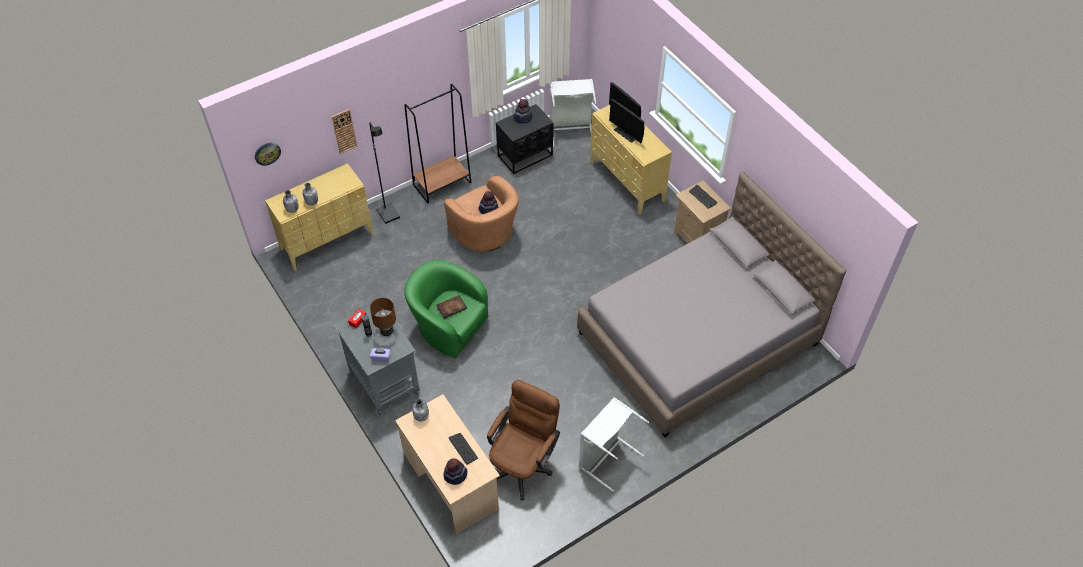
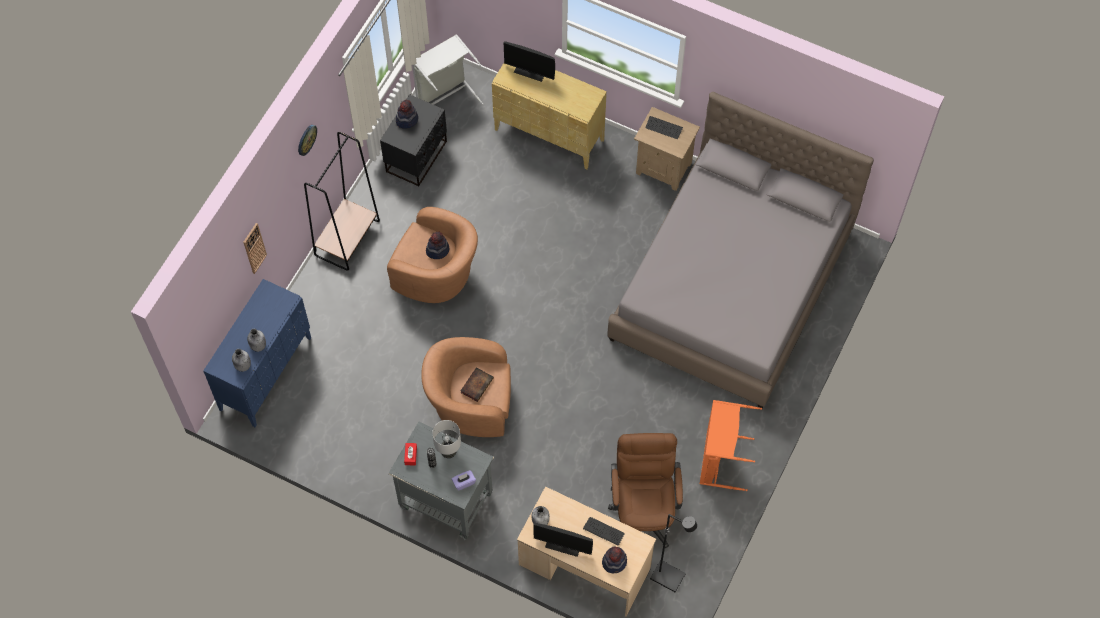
camera: 30 degrees left, 10 degrees up
wall clock [255,143,281,166] -> wall clock moved to [298,125,317,156]
beige dresser [265,163,373,271] -> blue dresser [203,279,311,427]
black floor lamp [369,122,400,224] -> black floor lamp moved to [650,514,697,592]
brown table lamp [370,298,396,336] -> grey table lamp [432,420,461,458]
green armchair [404,260,488,358] -> brown armchair [421,337,511,437]
grey laundry basket [579,397,649,492] -> orange laundry basket [700,400,762,491]
monitor [609,99,645,143] -> monitor moved to [533,523,593,557]

